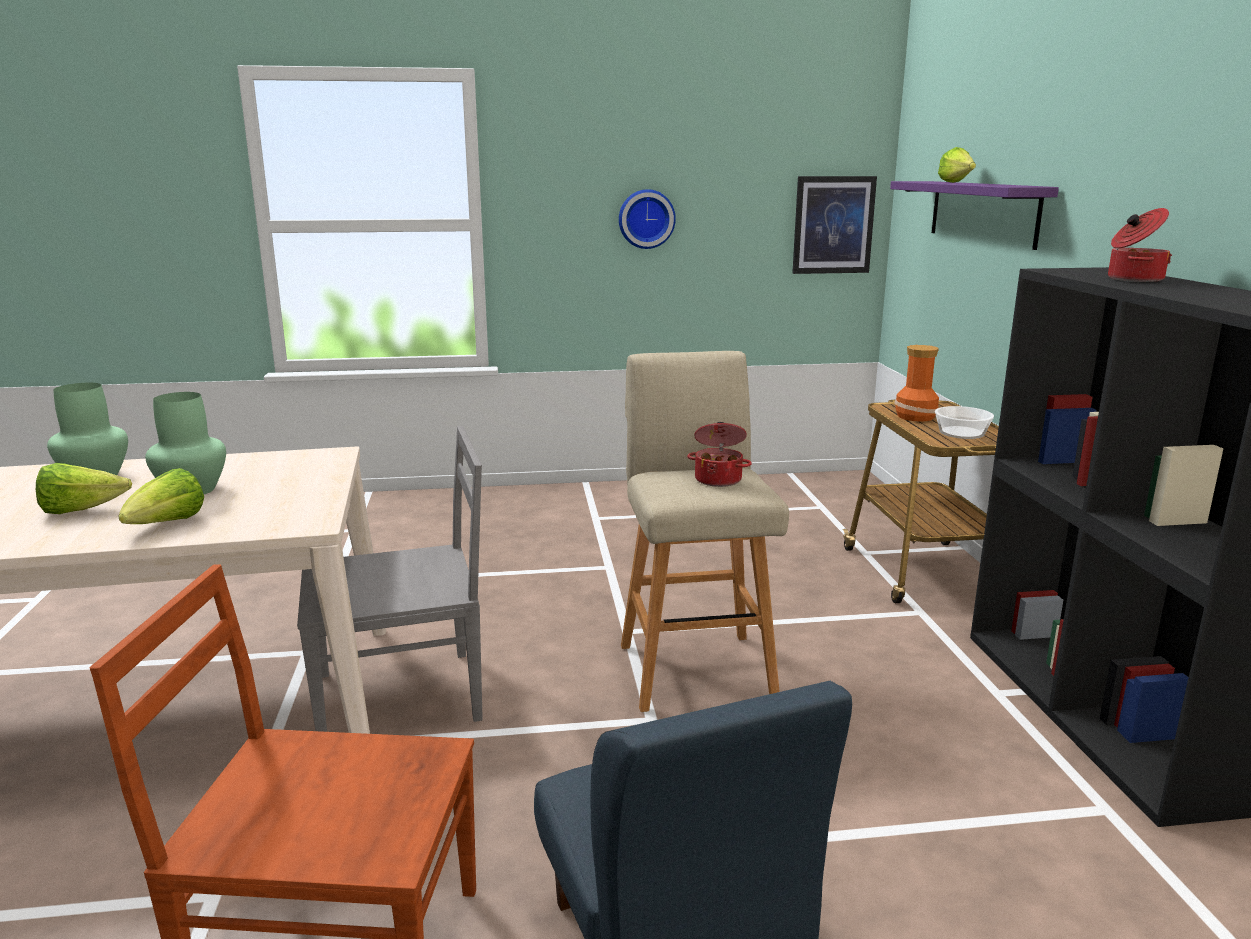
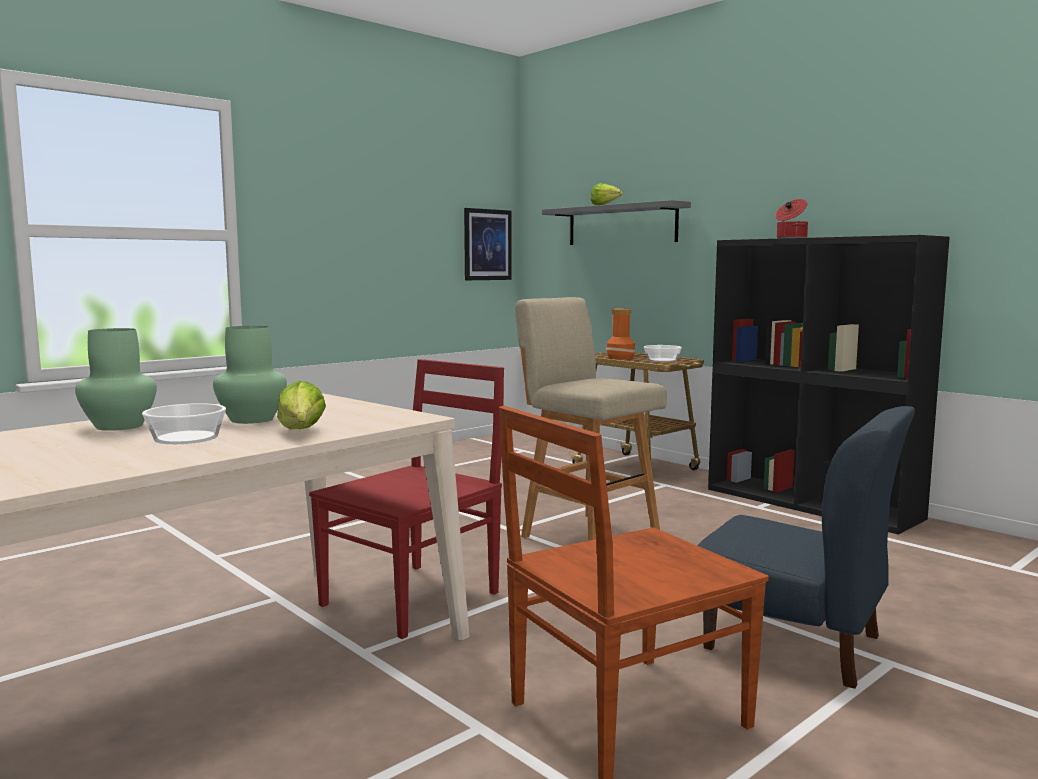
camera: 35 degrees left, 10 degrees down
lettuce [36,463,132,514] -> bowl [142,403,226,444]
grey chair [297,426,483,732] -> red chair [309,359,504,639]
wall clock [619,189,676,249] -> none
cooking pot [687,422,752,487] -> none
purple shelf [890,181,1059,250] -> grey shelf [542,200,691,245]

